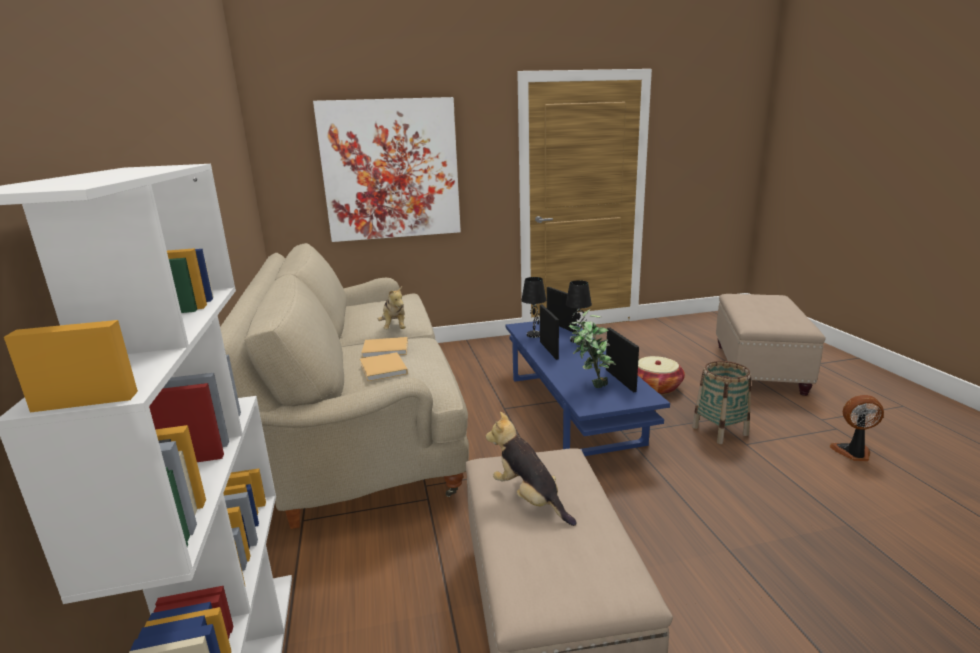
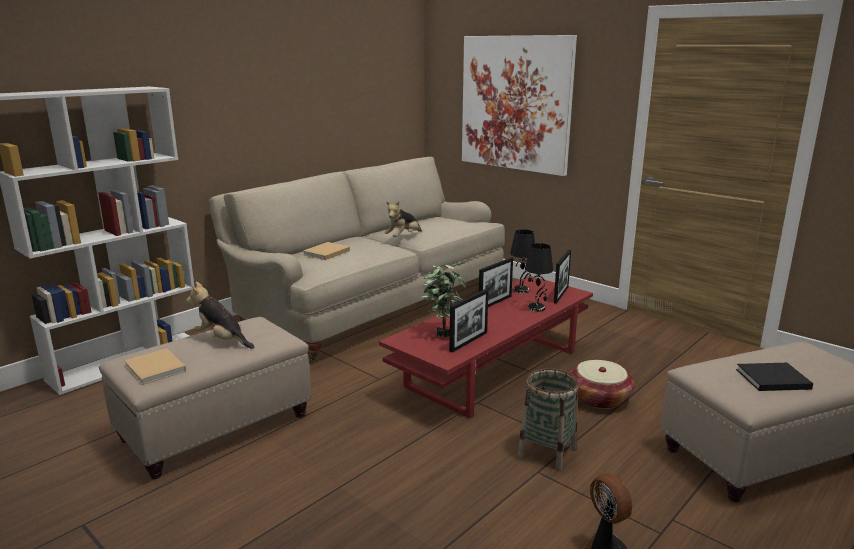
camera: 55 degrees right, 0 degrees up
beige book [361,337,408,358] -> beige book moved to [124,348,186,385]
plush toy [486,412,577,526] -> plush toy turned 75 degrees counterclockwise [186,282,255,349]
blue coffee table [506,321,670,456] -> red coffee table [379,276,593,419]
none -> black book [736,363,813,391]

